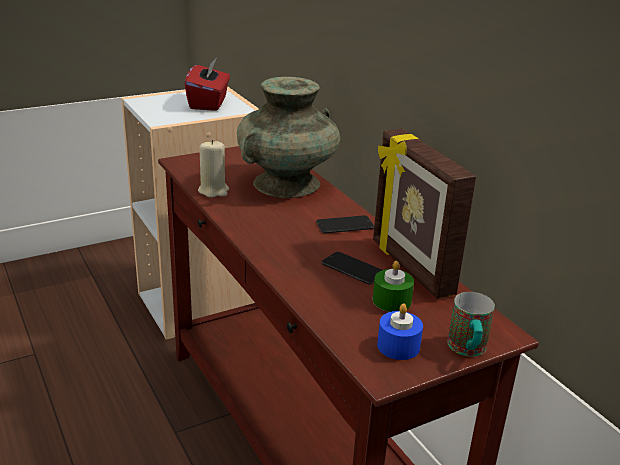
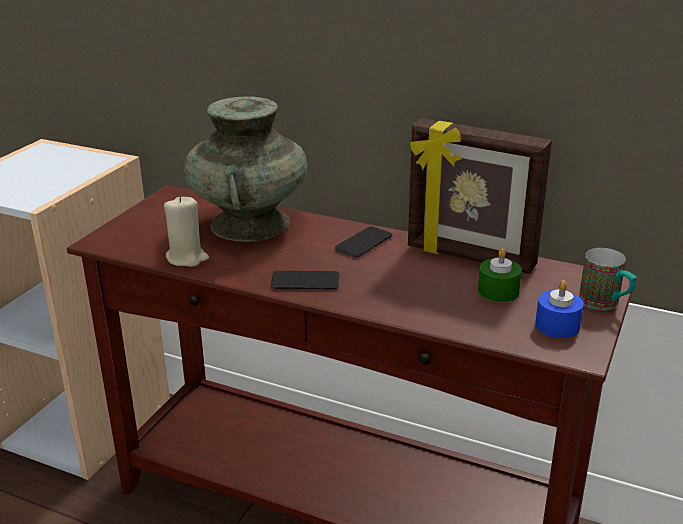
camera: 35 degrees left, 0 degrees up
red tissue box [185,58,230,111] -> none
phone [321,252,382,284] -> phone moved to [271,271,339,289]

